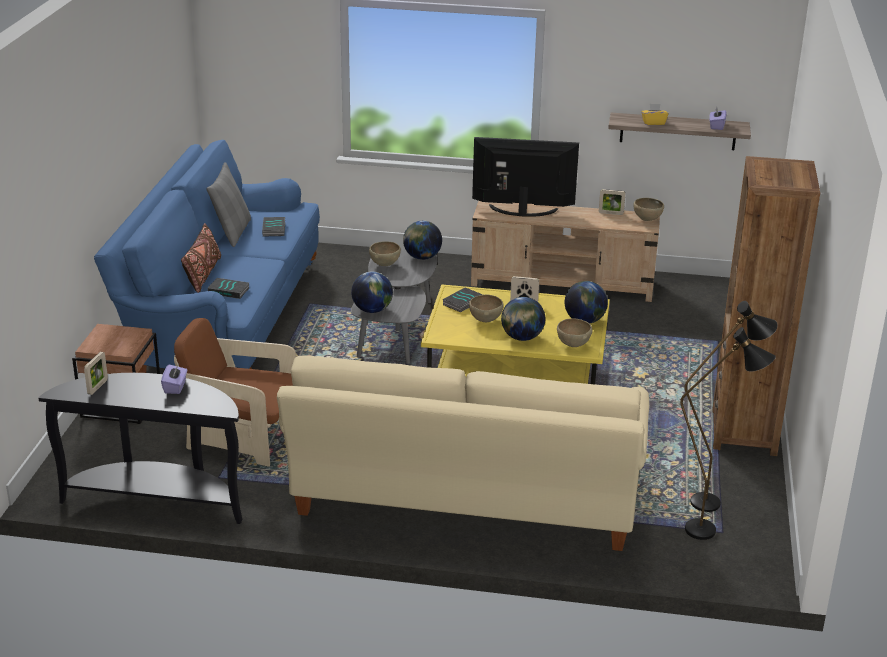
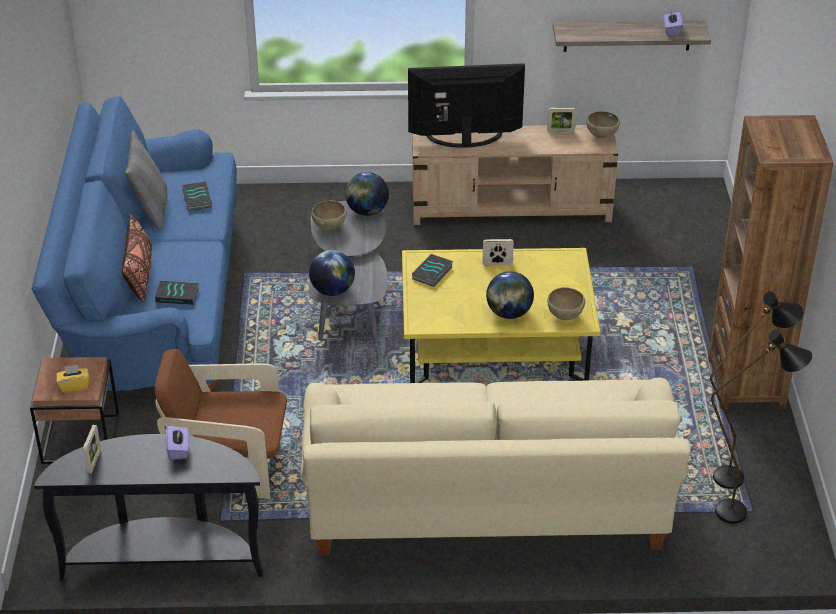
camera: 10 degrees left, 10 degrees up
brown bowl [469,295,504,322] -> none
globe [565,281,608,324] -> none
yellow tissue box [641,104,668,125] -> yellow tissue box moved to [56,365,89,393]

